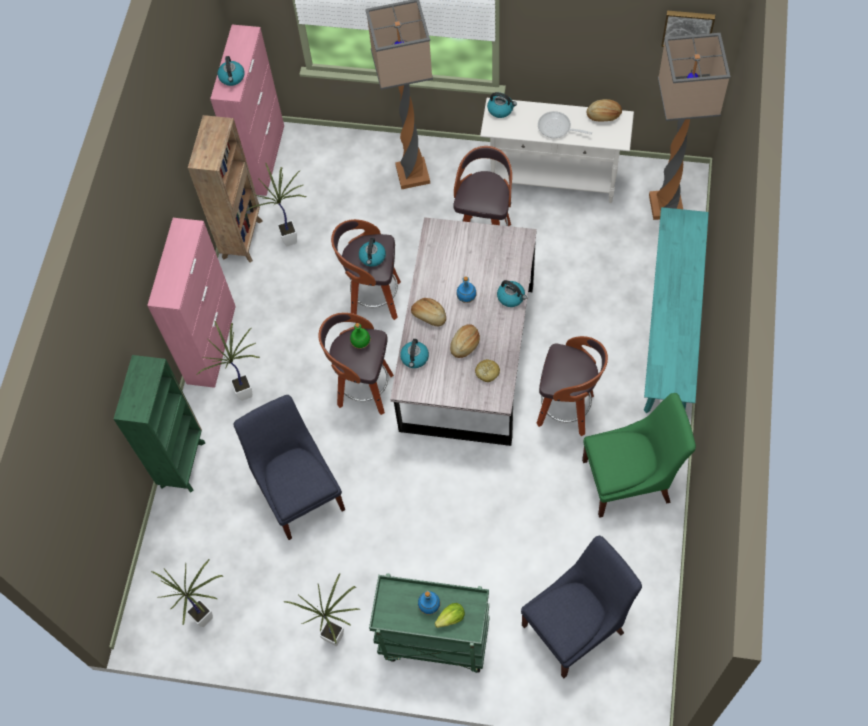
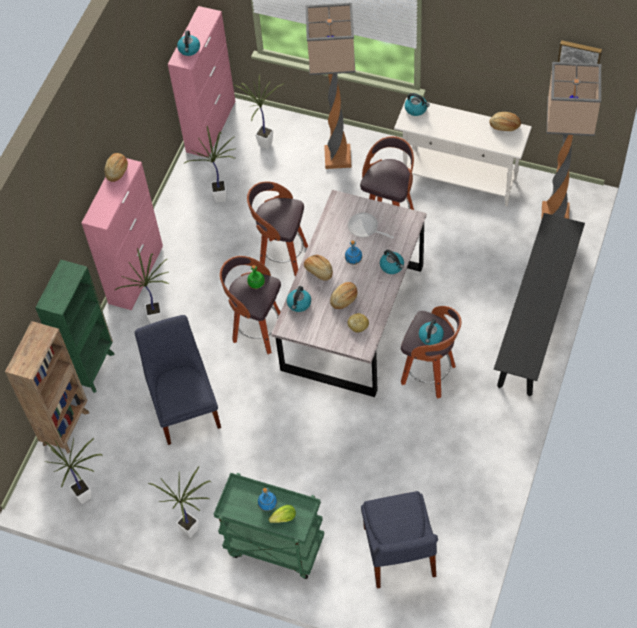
camera: 10 degrees right, 5 degrees down
brown bookcase [188,115,263,262] -> brown bookcase moved to [5,321,89,453]
kettle [359,238,386,267] -> kettle moved to [419,319,444,345]
blue chair [521,535,642,679] -> blue chair turned 105 degrees clockwise [361,491,438,589]
frying pan [538,111,592,138] -> frying pan moved to [348,213,394,239]
green chair [582,393,696,518] -> none
turquoise bench [644,207,709,413] -> black bench [494,213,585,397]
none -> bread [104,153,128,182]
none -> potted plant [234,74,285,149]

